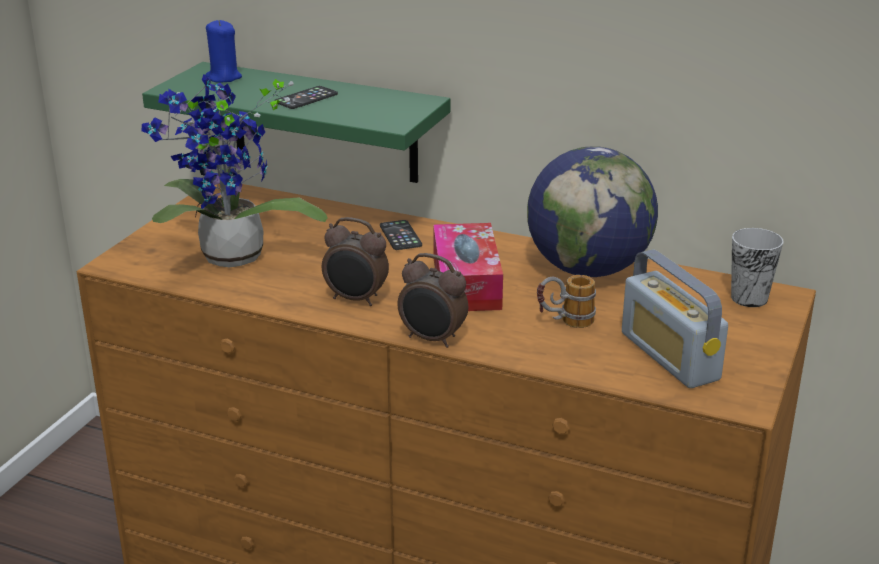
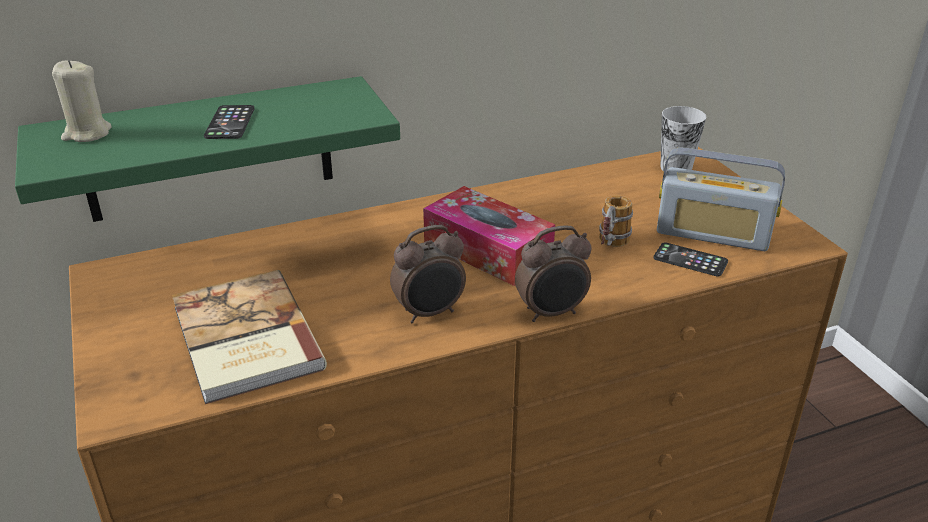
camera: 45 degrees left, 5 degrees up
potted plant [142,74,328,268] -> book [172,270,327,404]
blue candle [205,20,242,83] -> beige candle [52,60,112,142]
phone [380,220,422,250] -> phone moved to [654,242,728,277]
globe [527,146,658,277] -> none

